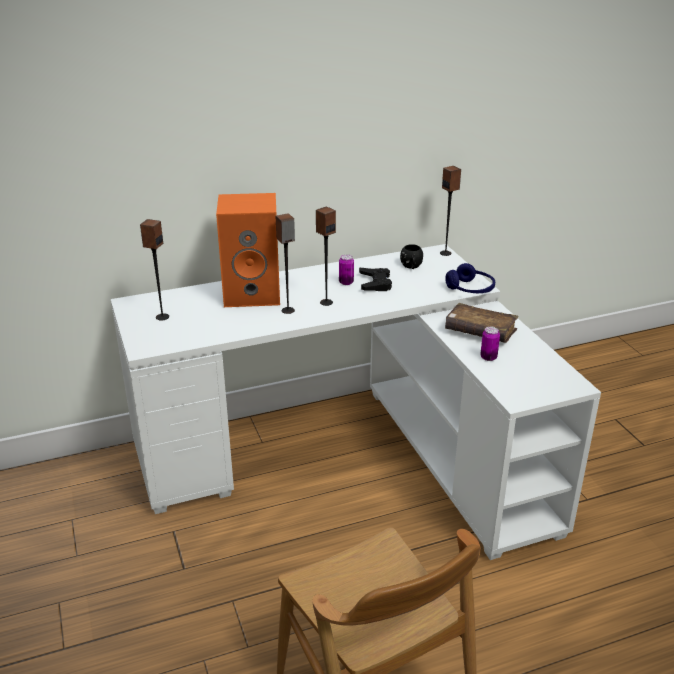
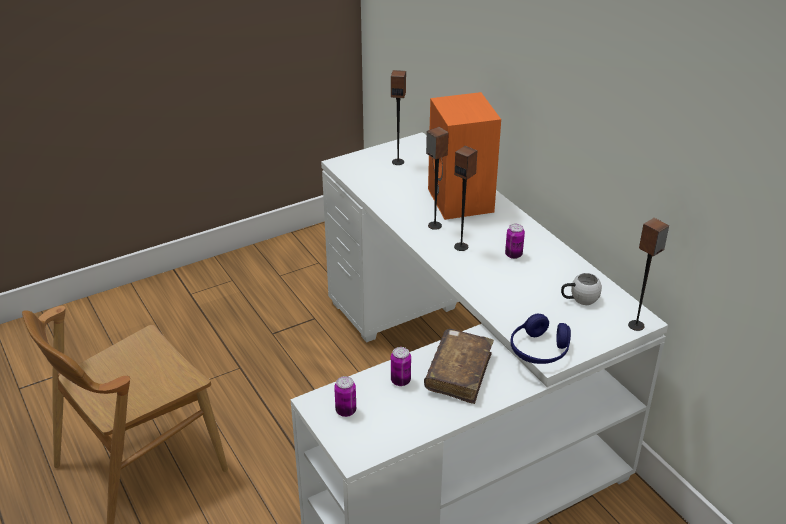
camera: 80 degrees right, 5 degrees up
black game controller [359,268,392,291] -> none
black mug [400,244,423,269] -> white mug [561,273,602,305]
none -> can [334,376,356,417]

